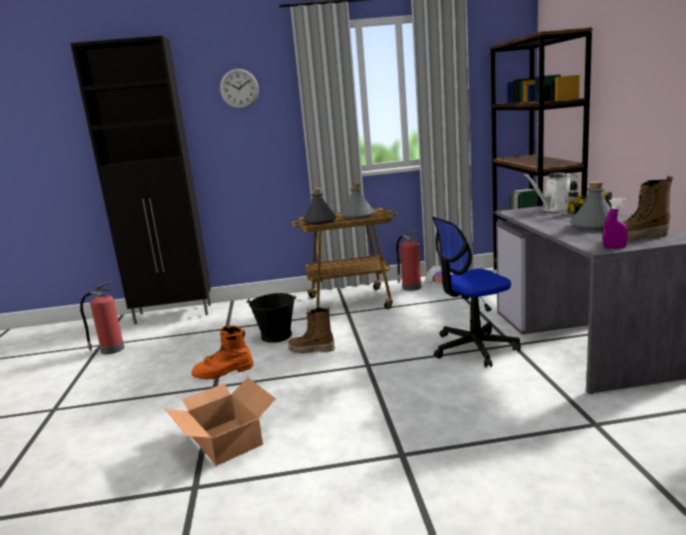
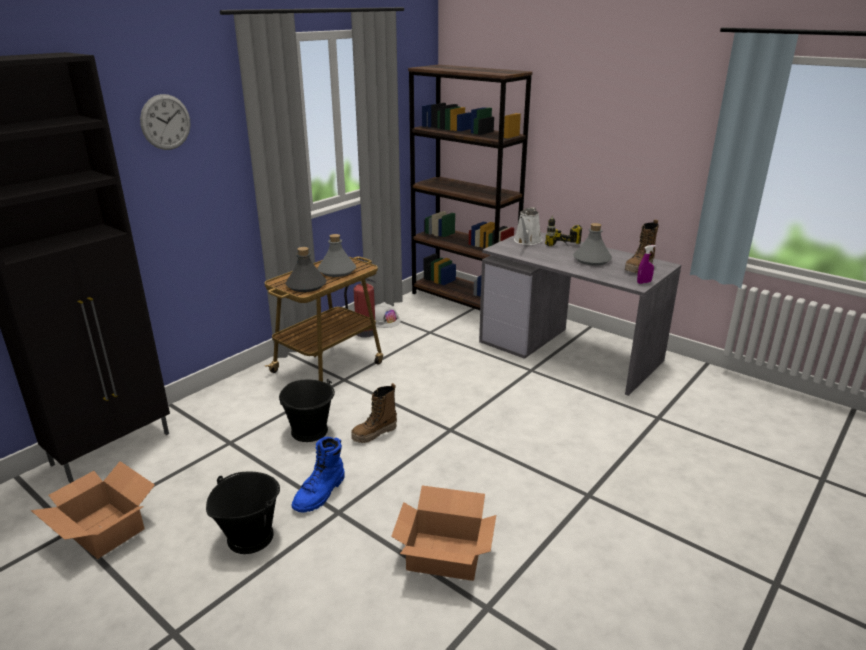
camera: 45 degrees left, 10 degrees up
fire extinguisher [80,281,124,355] -> cardboard box [31,461,155,559]
orange boot [191,325,253,380] -> blue boot [291,437,345,512]
office chair [432,217,521,368] -> none
none -> black bucket [206,472,280,554]

